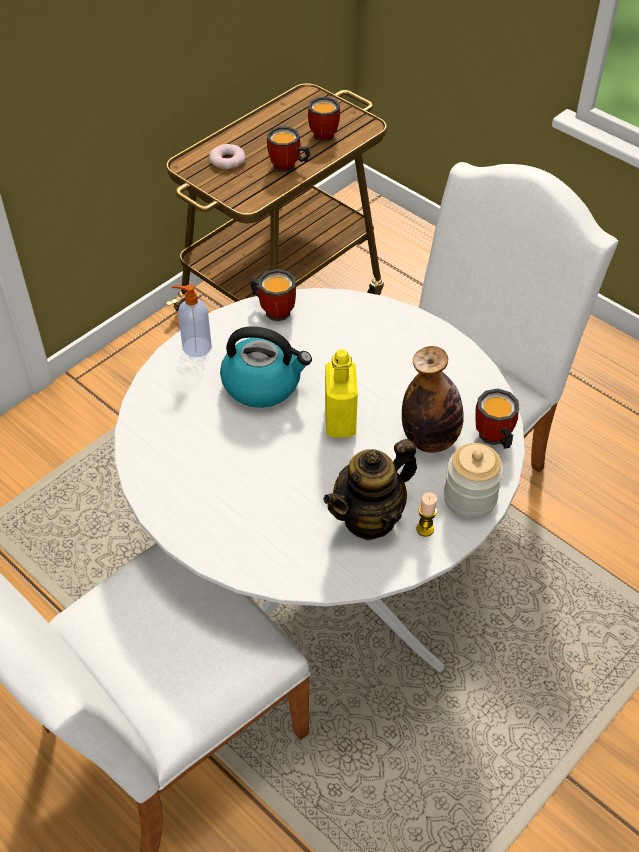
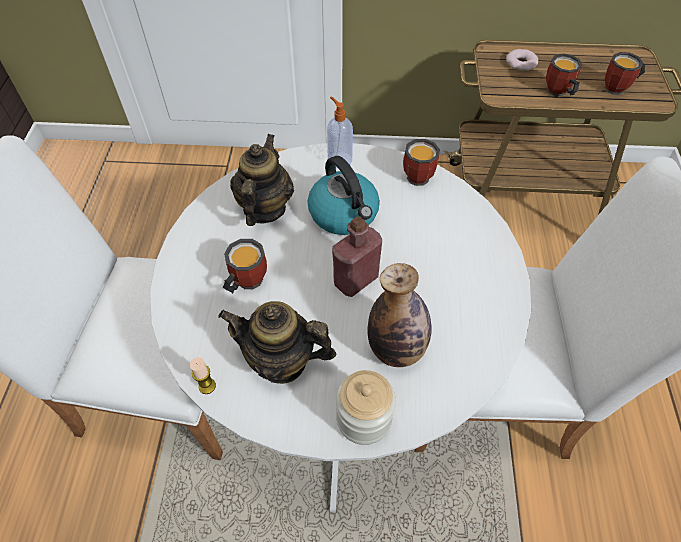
camera: 50 degrees right, 5 degrees up
yellow bottle [325,349,358,437] -> red bottle [332,216,382,297]
candle [417,492,437,537] -> candle moved to [190,357,216,394]
mug [475,388,519,449] -> mug moved to [223,239,267,293]
none -> teapot [230,134,294,226]

